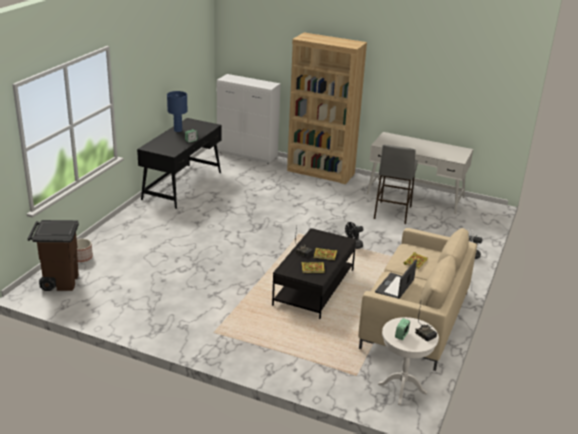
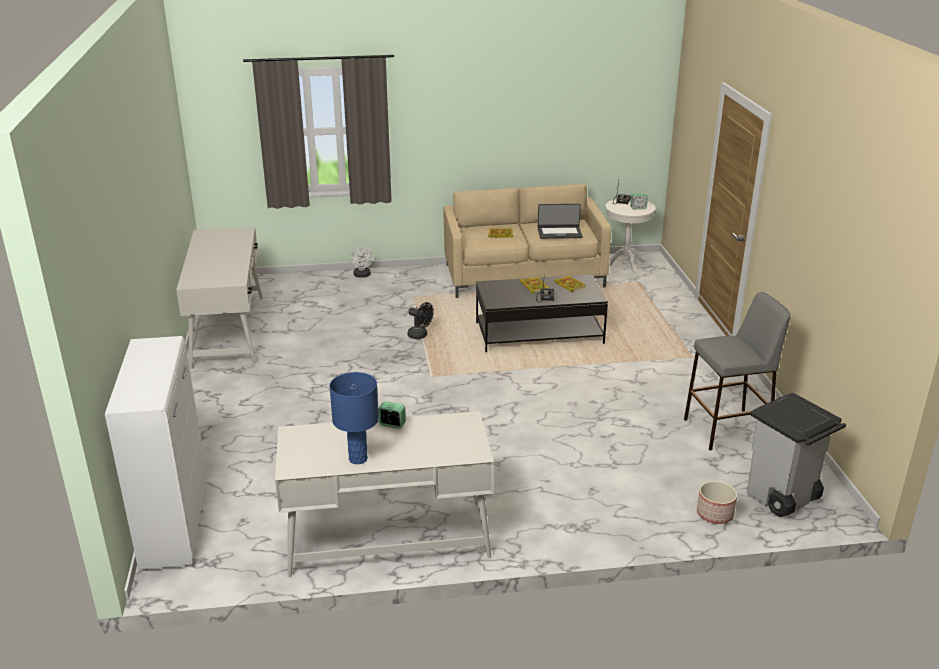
camera: 120 degrees left, 0 degrees up
brown trash can [28,220,79,291] -> grey trash can [747,393,846,517]
black desk [137,118,222,209] -> white desk [275,411,494,577]
brown bookcase [287,33,367,184] -> none
grey stool [374,145,418,224] -> grey stool moved to [684,292,791,450]

